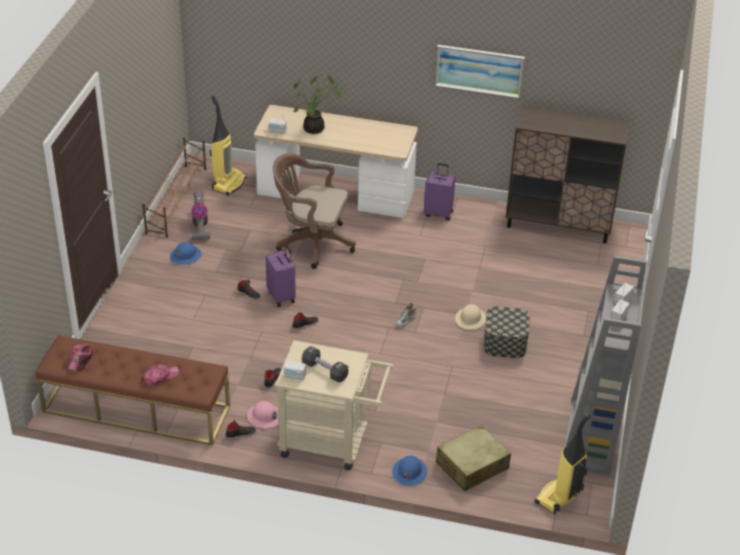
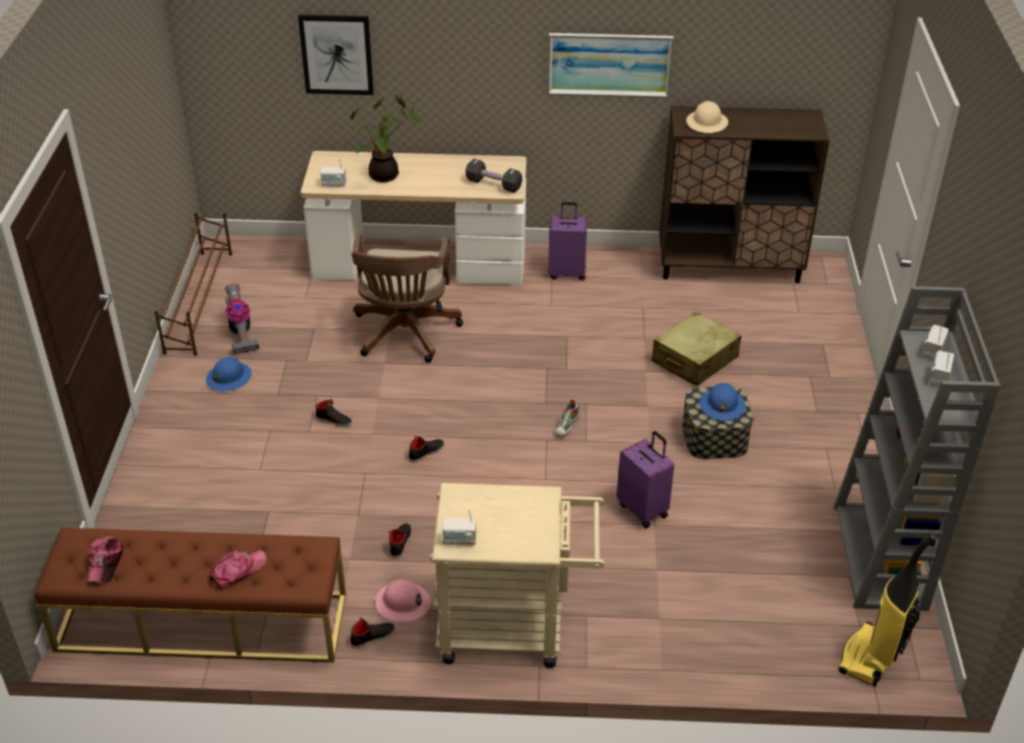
camera: 10 degrees left, 0 degrees up
vacuum cleaner [210,96,247,196] -> none
purple suitcase [266,245,296,307] -> purple suitcase moved to [617,431,674,528]
brown office chair [273,153,356,269] -> brown office chair turned 90 degrees counterclockwise [352,233,463,363]
black dumbbell [302,346,348,382] -> black dumbbell moved to [466,159,522,193]
blue hard hat [392,455,427,486] -> blue hard hat moved to [700,383,745,421]
beige suitcase [436,425,511,491] -> beige suitcase moved to [652,312,741,386]
beige hard hat [455,304,486,330] -> beige hard hat moved to [686,101,728,133]
none -> picture [298,15,374,95]

